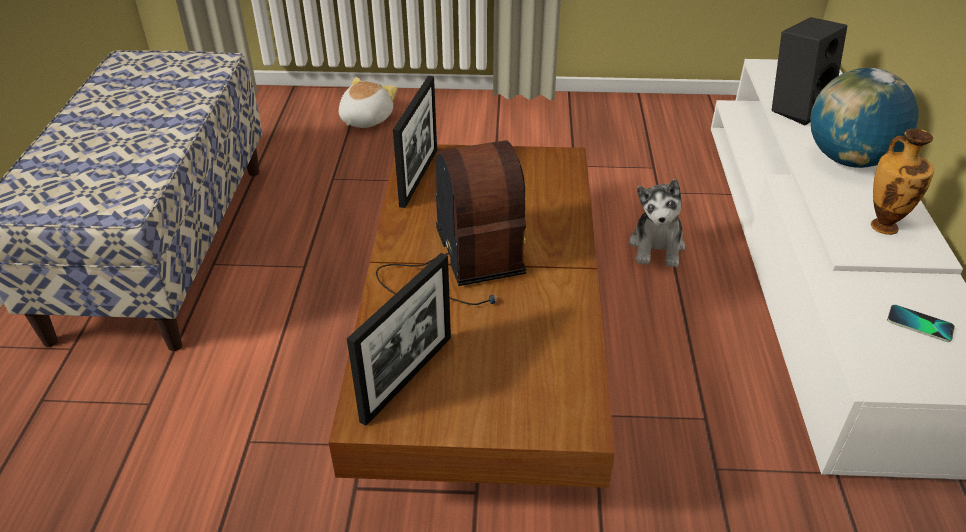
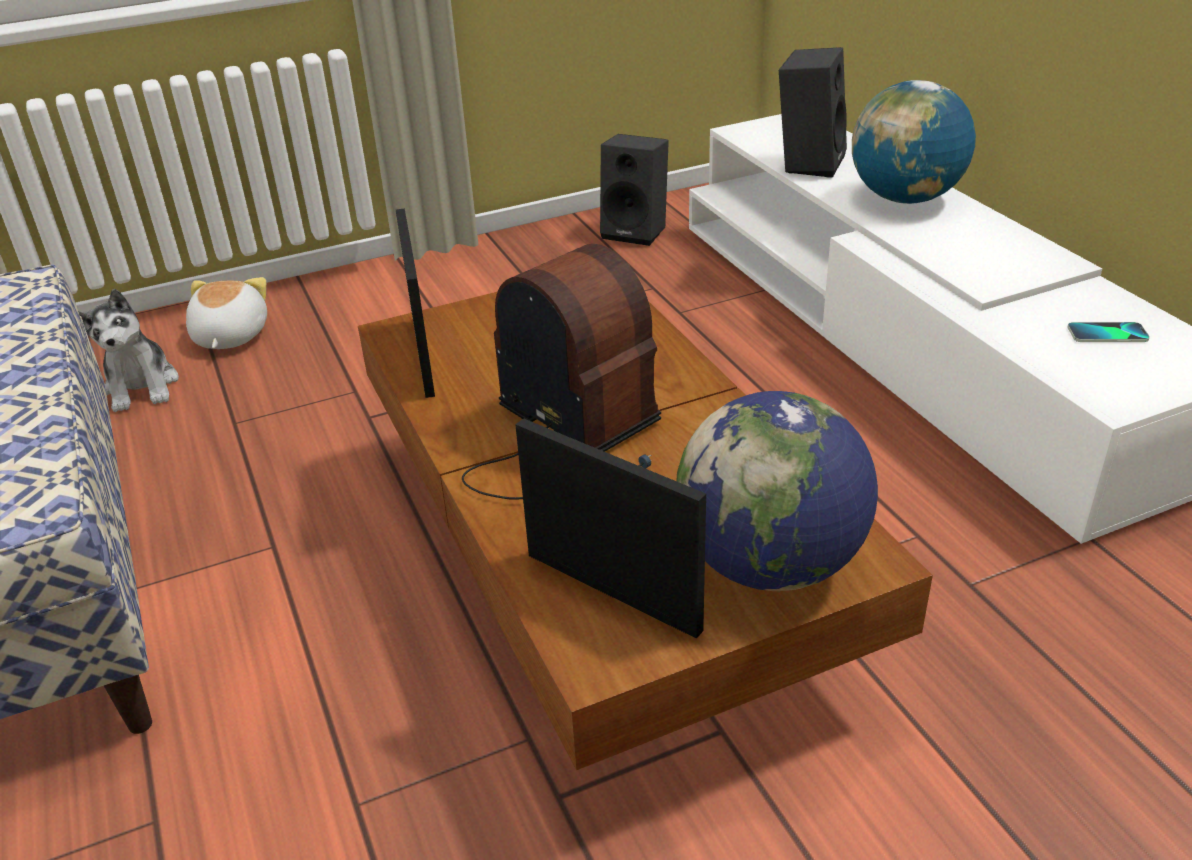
camera: 25 degrees left, 5 degrees down
picture frame [347,253,451,426] -> picture frame turned 60 degrees counterclockwise [515,418,706,639]
plush toy [629,179,685,268] -> plush toy moved to [78,289,179,412]
vase [871,129,934,235] -> none
none -> black speaker [600,134,669,246]
none -> globe [676,391,878,591]

